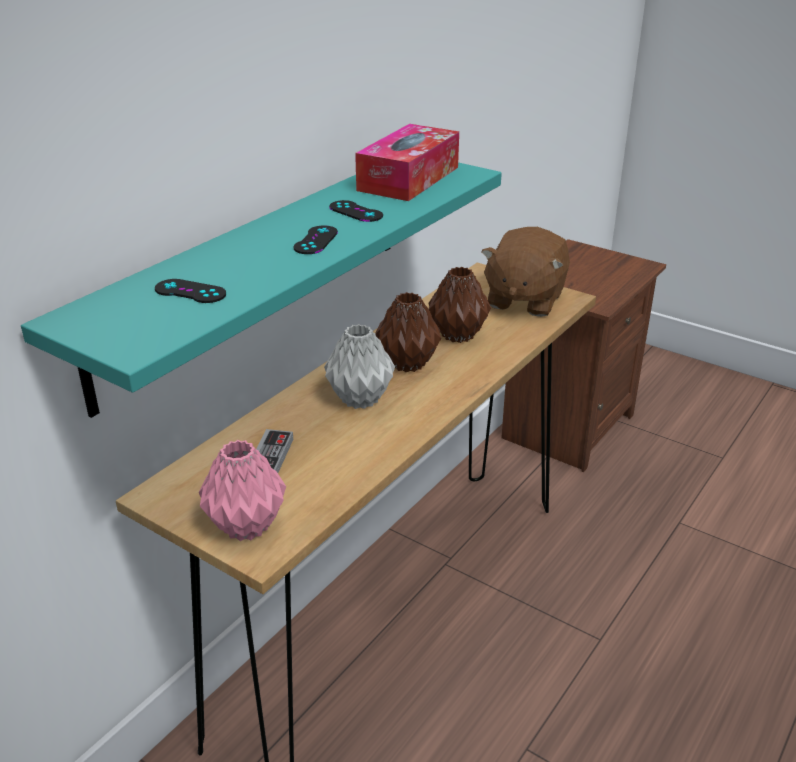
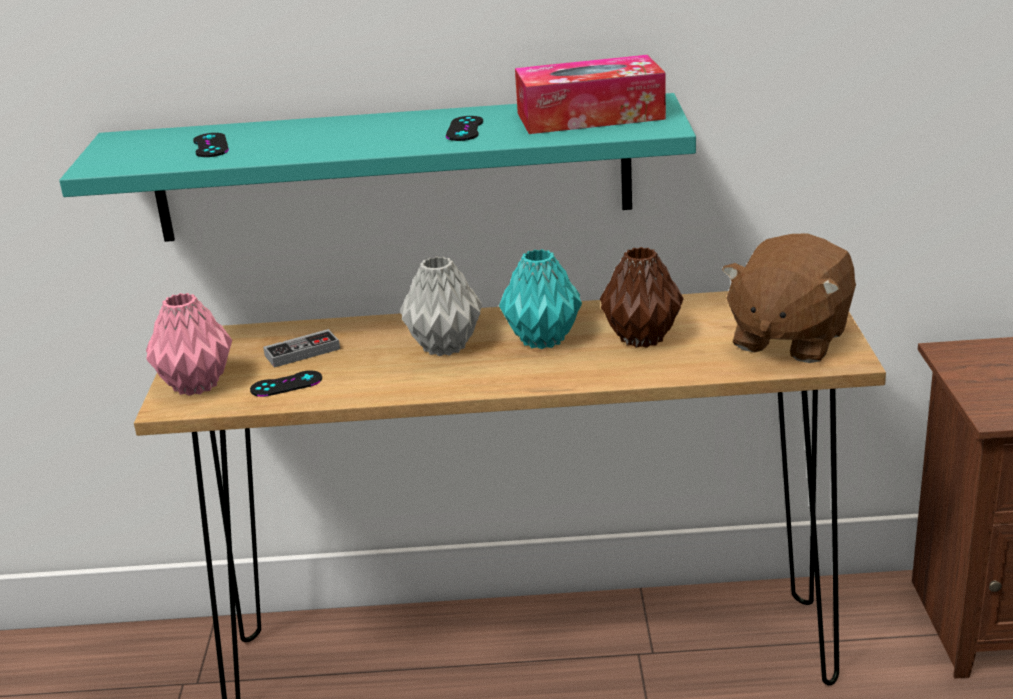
camera: 55 degrees right, 5 degrees down
black game controller [294,226,338,254] -> black game controller moved to [250,370,322,397]
brown vase [375,292,441,372] -> turquoise vase [499,249,582,349]
brown plush toy [481,227,570,317] -> brown plush toy turned 45 degrees counterclockwise [722,233,856,363]

